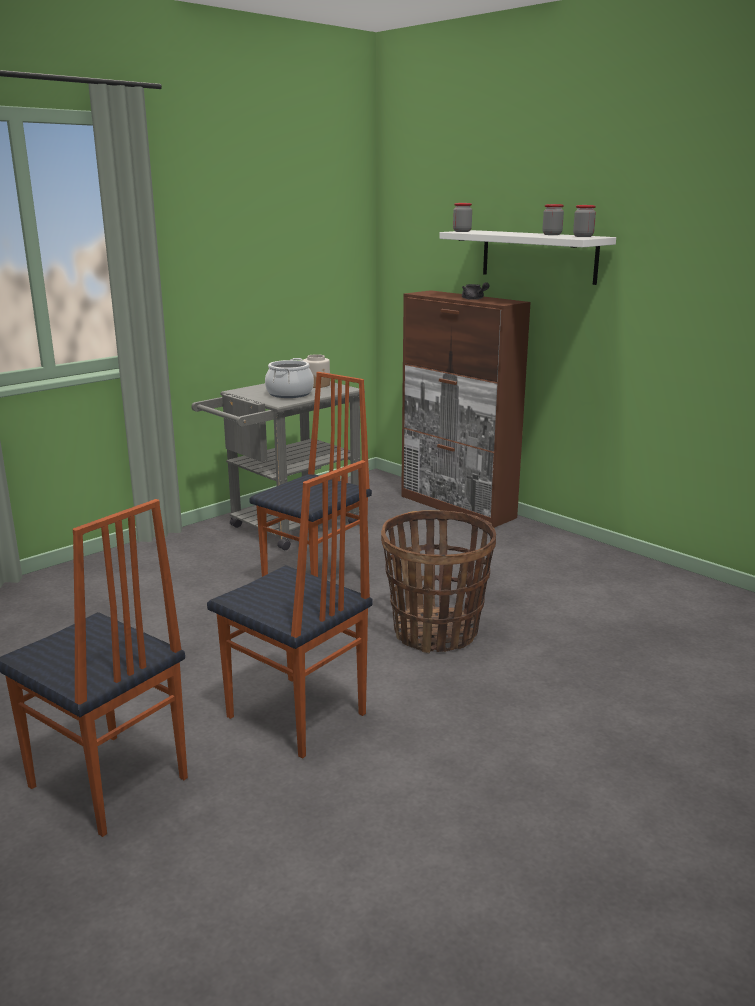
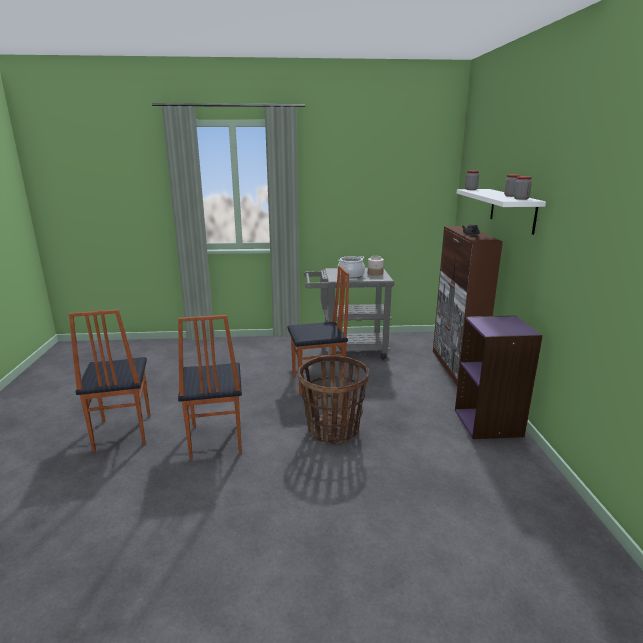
camera: 40 degrees right, 0 degrees up
none -> purple bookcase [455,315,543,439]

